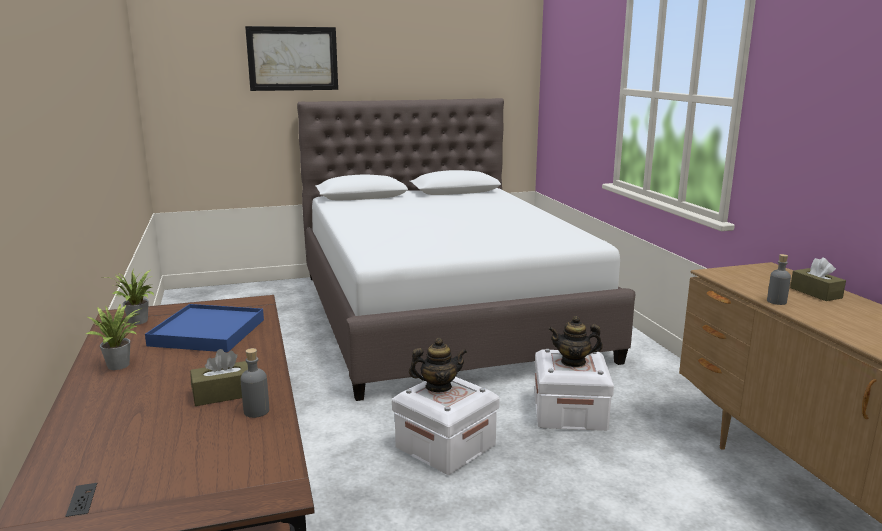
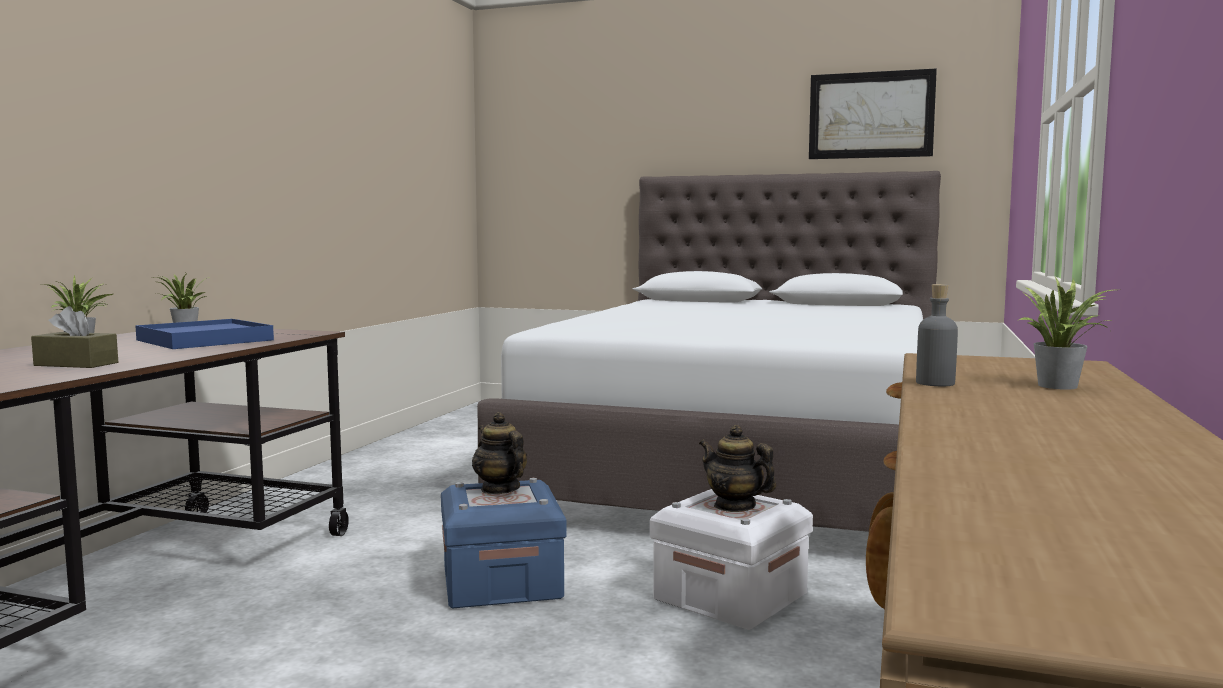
camera: 35 degrees right, 10 degrees down
grey bottle [241,348,269,418] -> none
picture [245,26,338,91] -> picture moved to [809,68,937,159]
white storage box [392,377,500,475] -> blue storage box [441,478,567,608]
teapot [409,338,467,392] -> teapot turned 150 degrees counterclockwise [472,412,527,494]
brown tissue box [790,257,846,301] -> potted plant [1019,277,1112,390]

